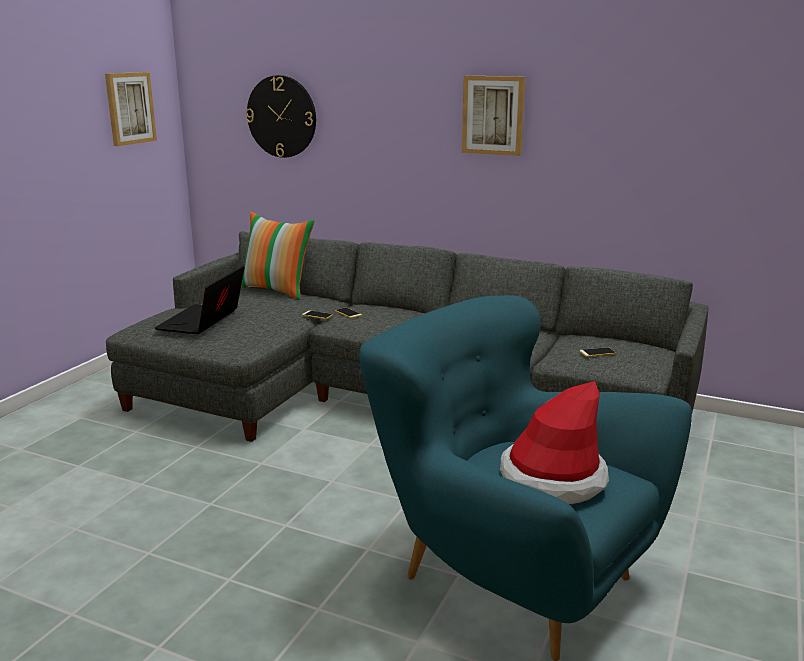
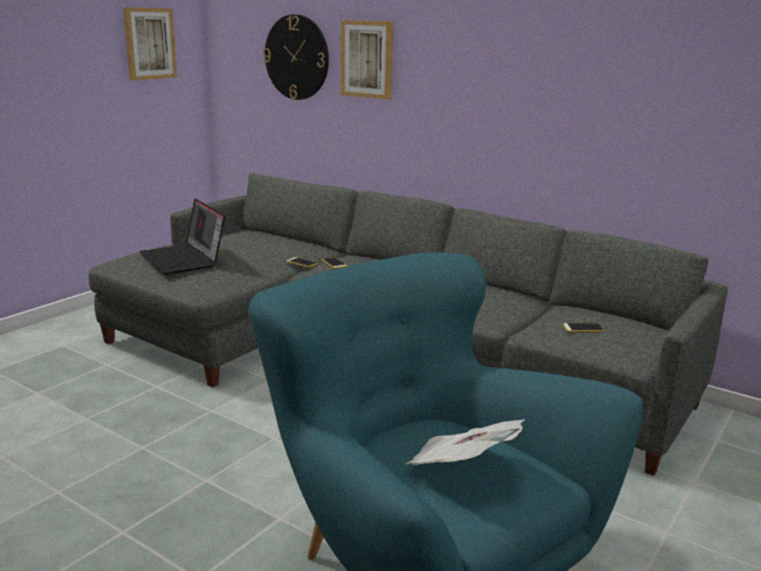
camera: 10 degrees right, 0 degrees up
laptop [154,265,245,334] -> laptop turned 60 degrees counterclockwise [139,199,225,275]
pillow [241,212,315,300] -> none
picture [462,76,526,156] -> picture moved to [341,20,393,100]
hat [500,381,609,504] -> newspaper [406,419,525,465]

